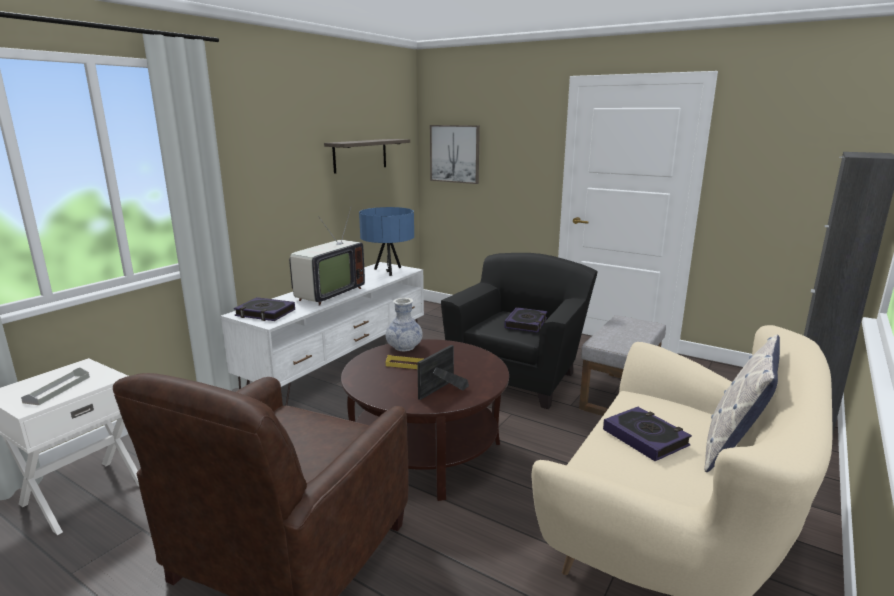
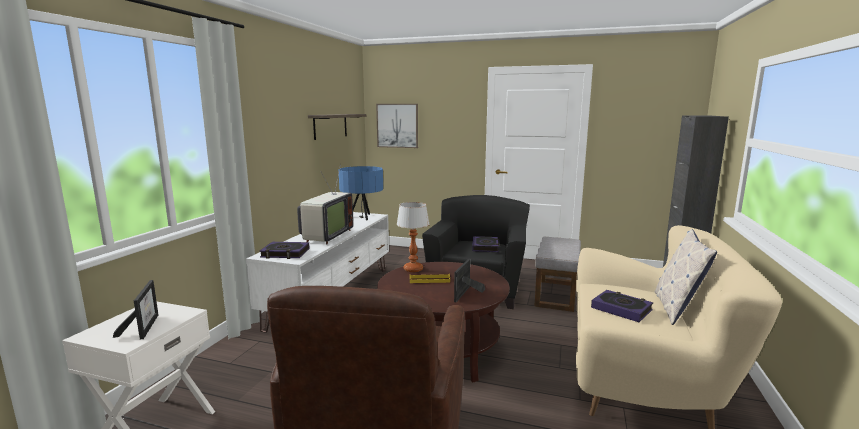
camera: 15 degrees left, 5 degrees down
grey tray [21,368,90,405] -> picture frame [113,280,159,340]
vase [386,298,423,351] -> table lamp [397,202,429,272]

